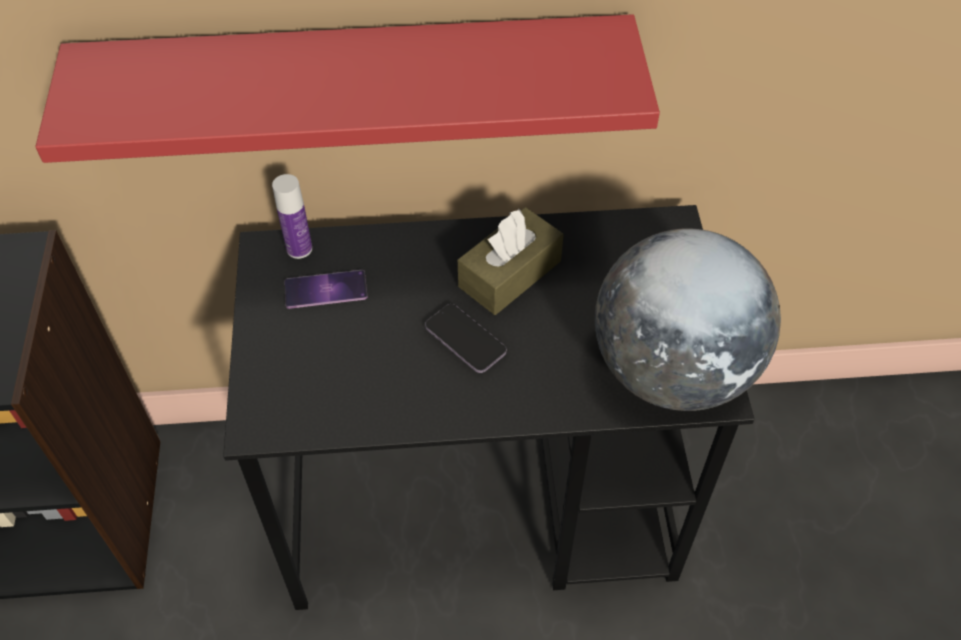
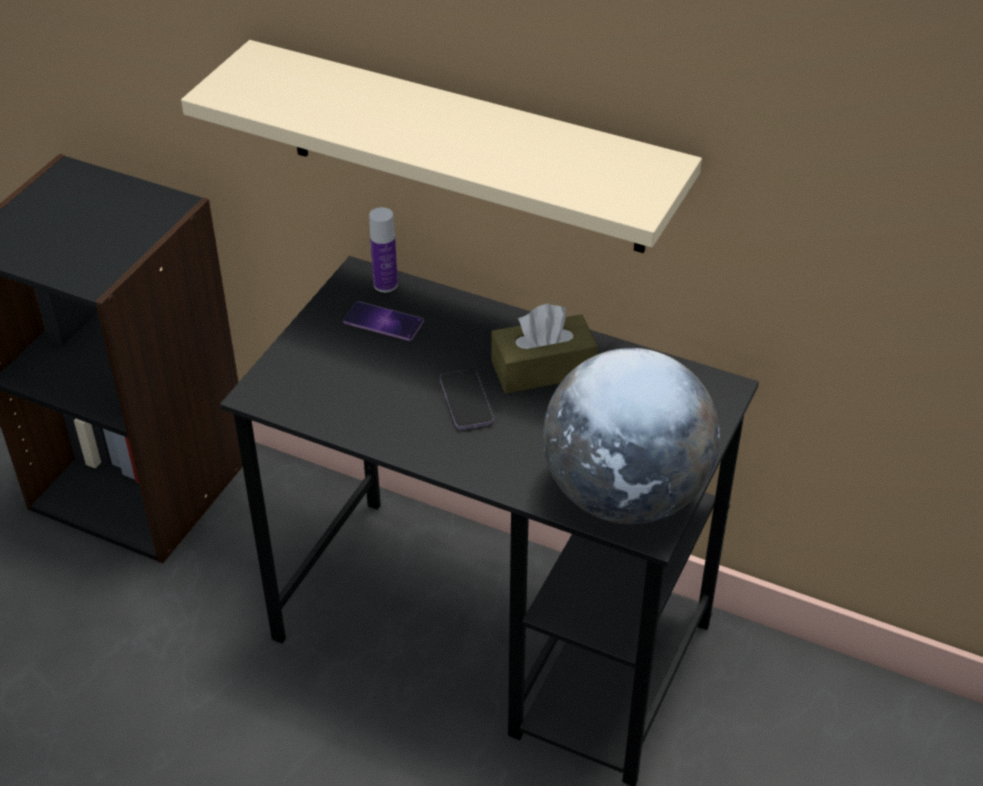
camera: 30 degrees right, 10 degrees down
red shelf [36,14,660,163] -> beige shelf [181,40,702,253]

